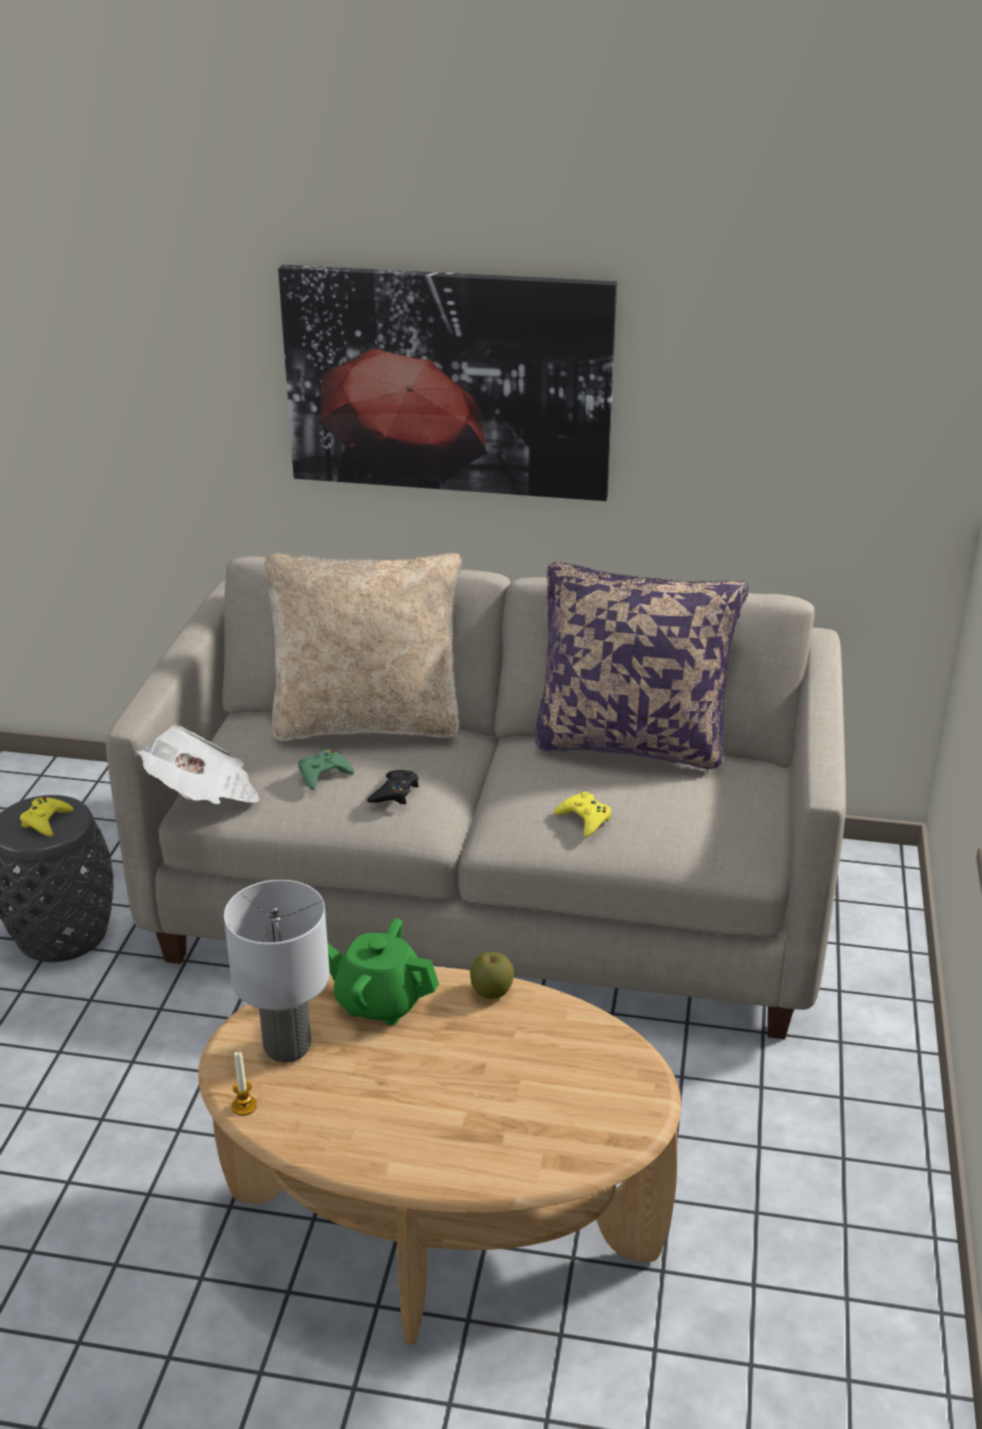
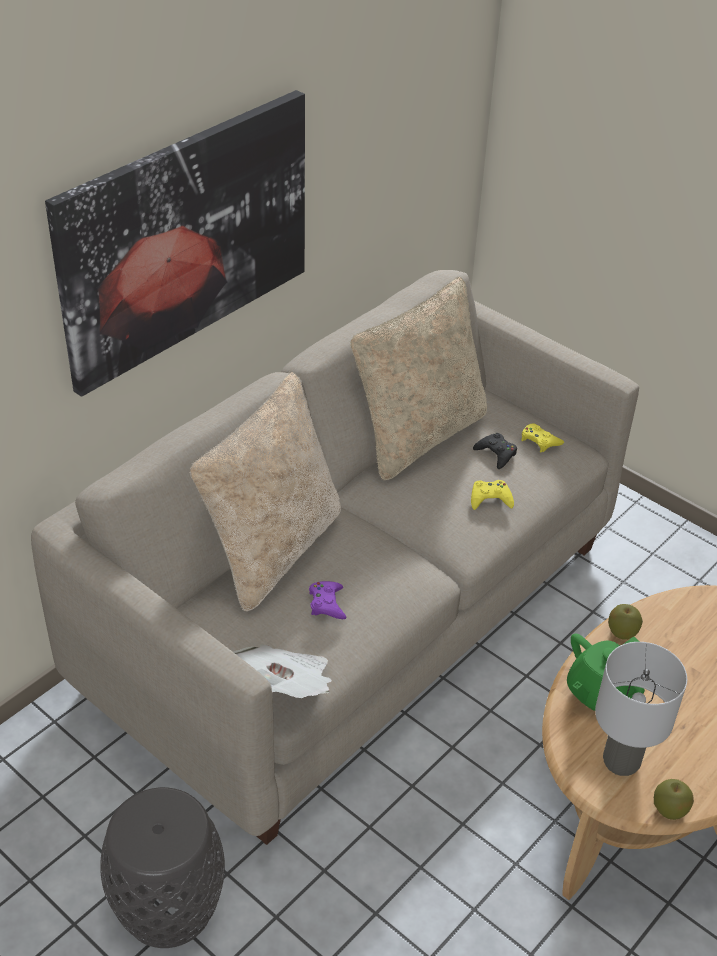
camera: 60 degrees left, 10 degrees up
yellow game controller [20,797,74,837] -> yellow game controller moved to [521,423,564,453]
candle [232,1051,257,1116] -> apple [654,779,694,820]
green game controller [298,749,354,790] -> purple game controller [309,581,347,619]
black game controller [367,770,419,804] -> black game controller moved to [473,433,517,469]
purple pillow [535,561,749,770] -> beige pillow [350,277,487,480]

